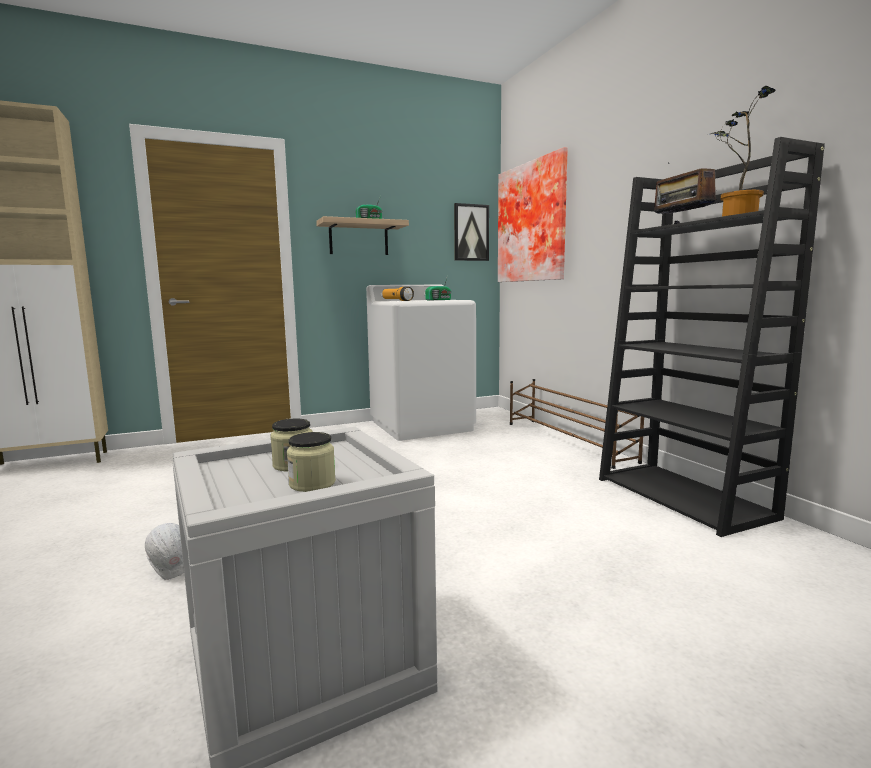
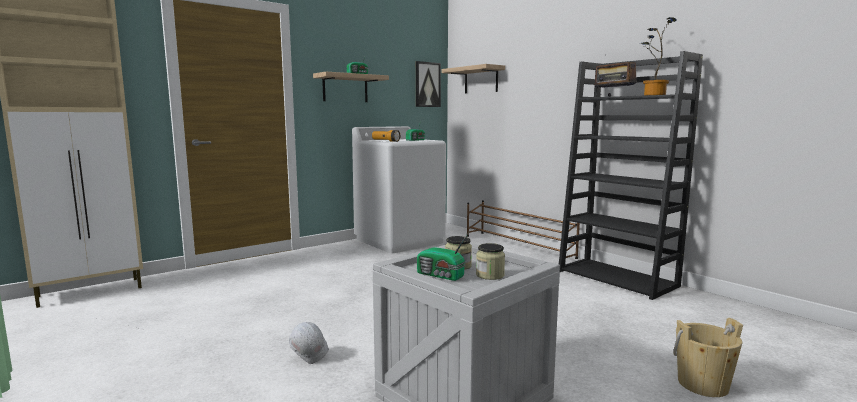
camera: 15 degrees left, 0 degrees up
picture [498,147,568,282] -> shelf [442,64,505,94]
none -> radio [417,232,469,281]
none -> beige bucket [673,318,743,397]

